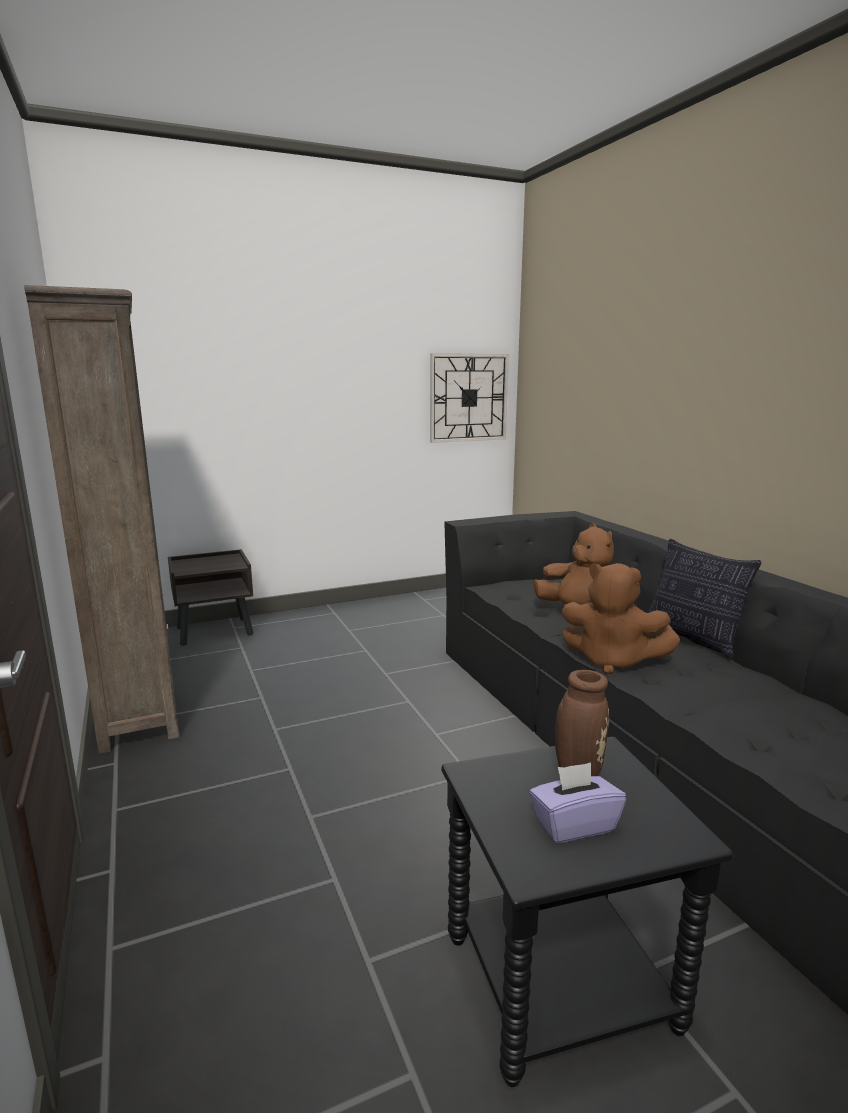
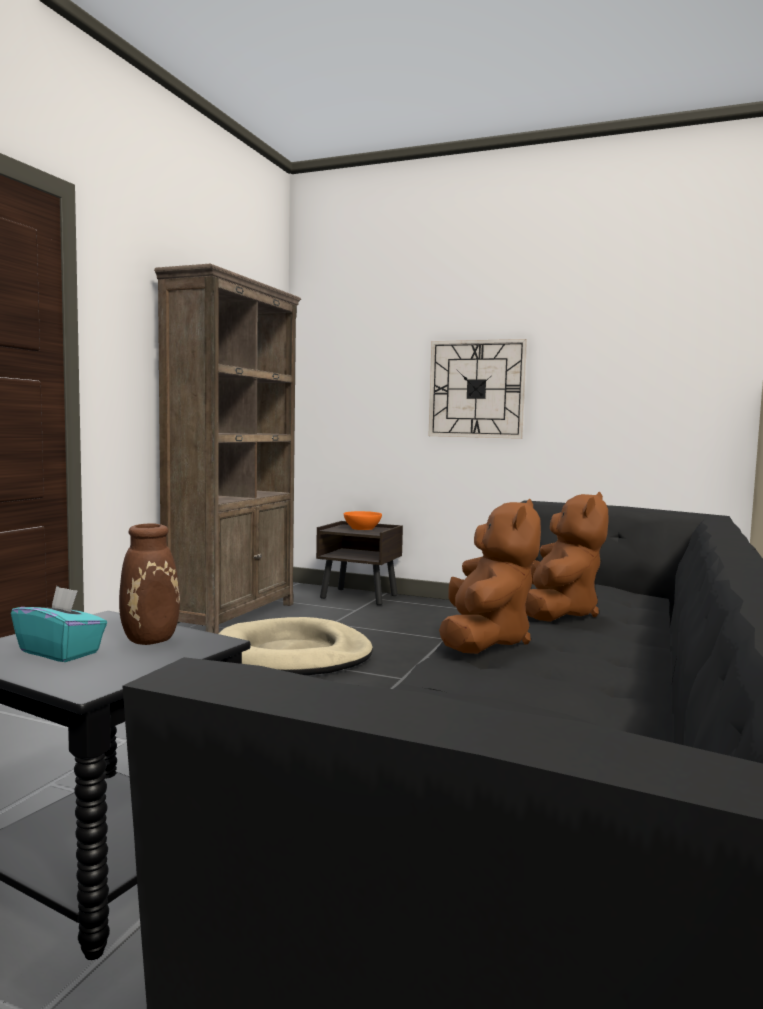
camera: 45 degrees right, 10 degrees down
wall clock [430,353,509,443] -> wall clock moved to [429,339,527,439]
purple tissue box [530,762,626,843] -> turquoise tissue box [11,586,107,662]
brown plush toy [562,563,680,674] -> brown plush toy turned 150 degrees counterclockwise [439,499,541,654]
pillow [648,539,761,659] -> none
none -> beige dog bed [218,617,373,675]
none -> orange bowl [344,511,382,530]

